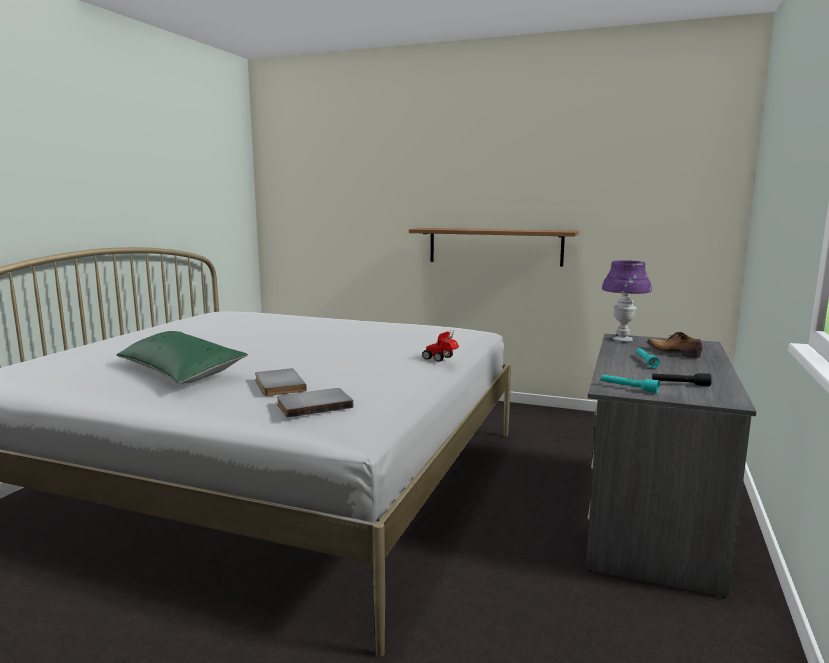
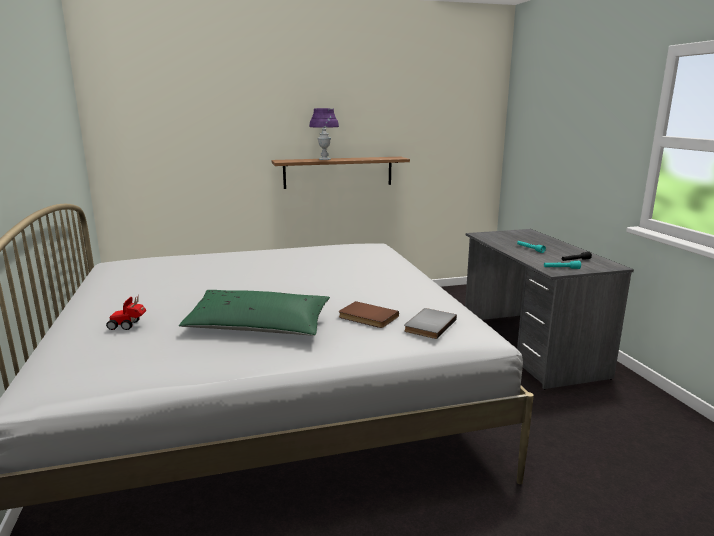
camera: 35 degrees left, 5 degrees up
grey book [255,368,307,396] -> brown book [339,301,399,328]
toy car [422,330,459,362] -> toy car moved to [106,294,146,330]
purple table lamp [602,260,652,342] -> purple table lamp moved to [309,108,339,160]
shoe [647,332,702,358] -> none

